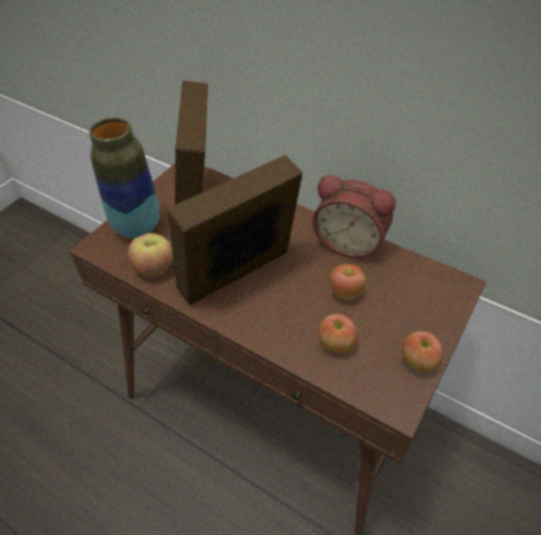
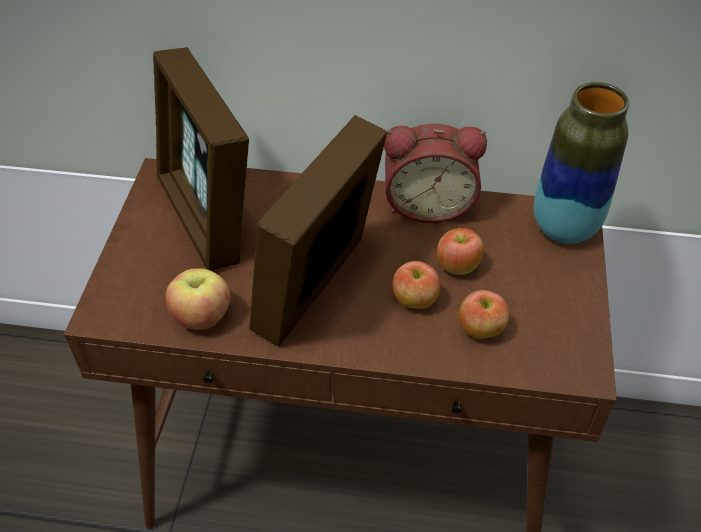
camera: 25 degrees left, 0 degrees up
vase [89,117,160,239] -> vase moved to [534,82,629,244]
apple [402,331,443,373] -> apple moved to [392,261,440,309]

